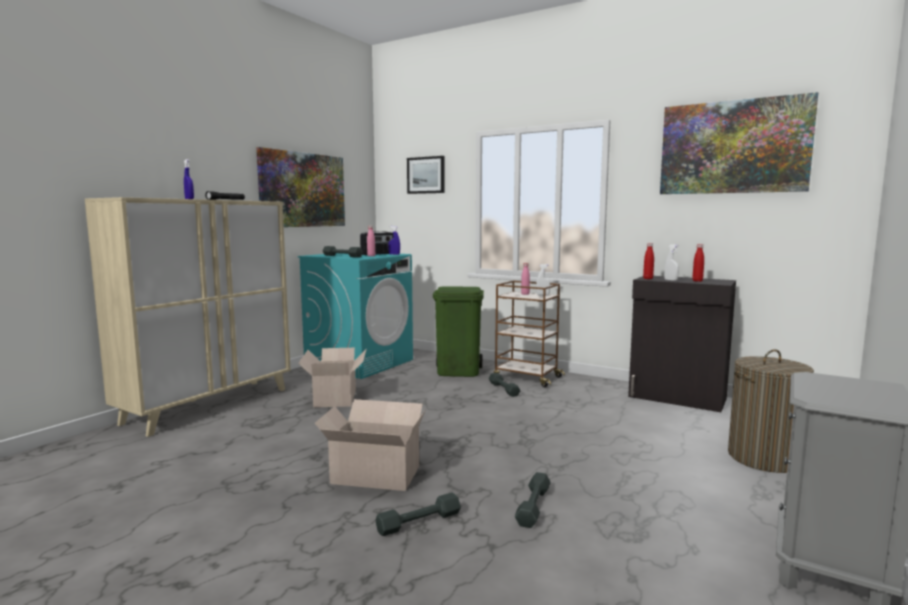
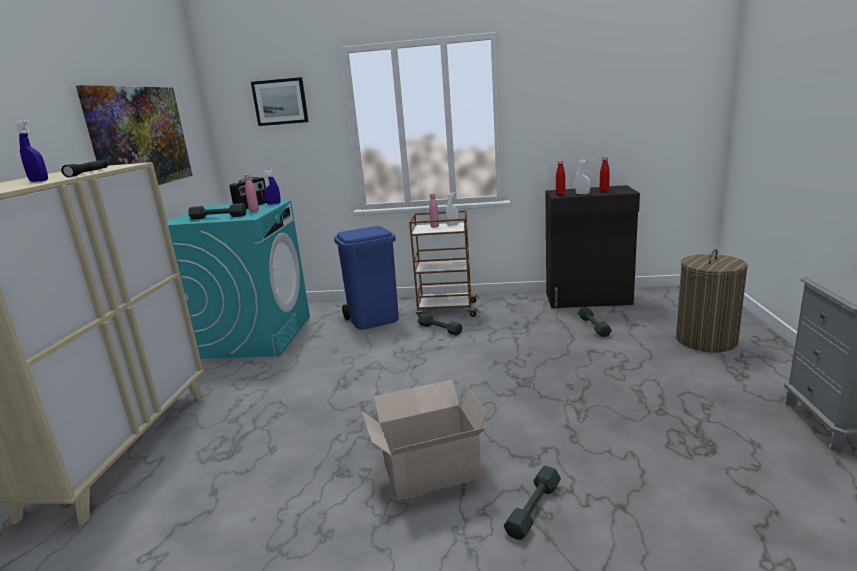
camera: 25 degrees left, 10 degrees up
cardboard box [298,348,367,408] -> none
green trash can [433,286,484,377] -> blue trash can [334,226,399,330]
grey dumbbell [515,472,551,528] -> grey dumbbell moved to [578,307,612,337]
picture [660,92,818,194] -> none

